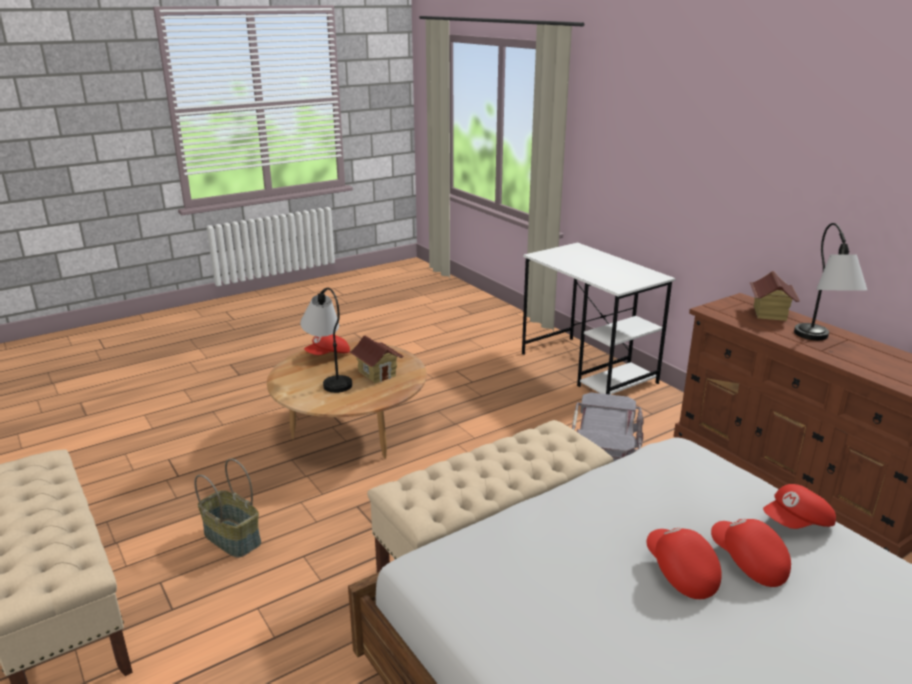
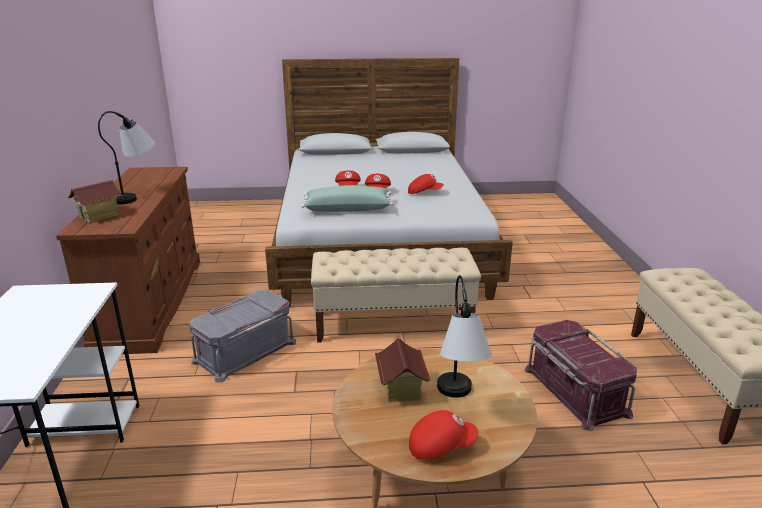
camera: 150 degrees left, 0 degrees up
basket [194,459,261,558] -> red storage box [524,320,637,431]
red cap [763,484,836,529] -> red cap moved to [408,174,444,194]
none -> green pillow [301,185,394,212]

